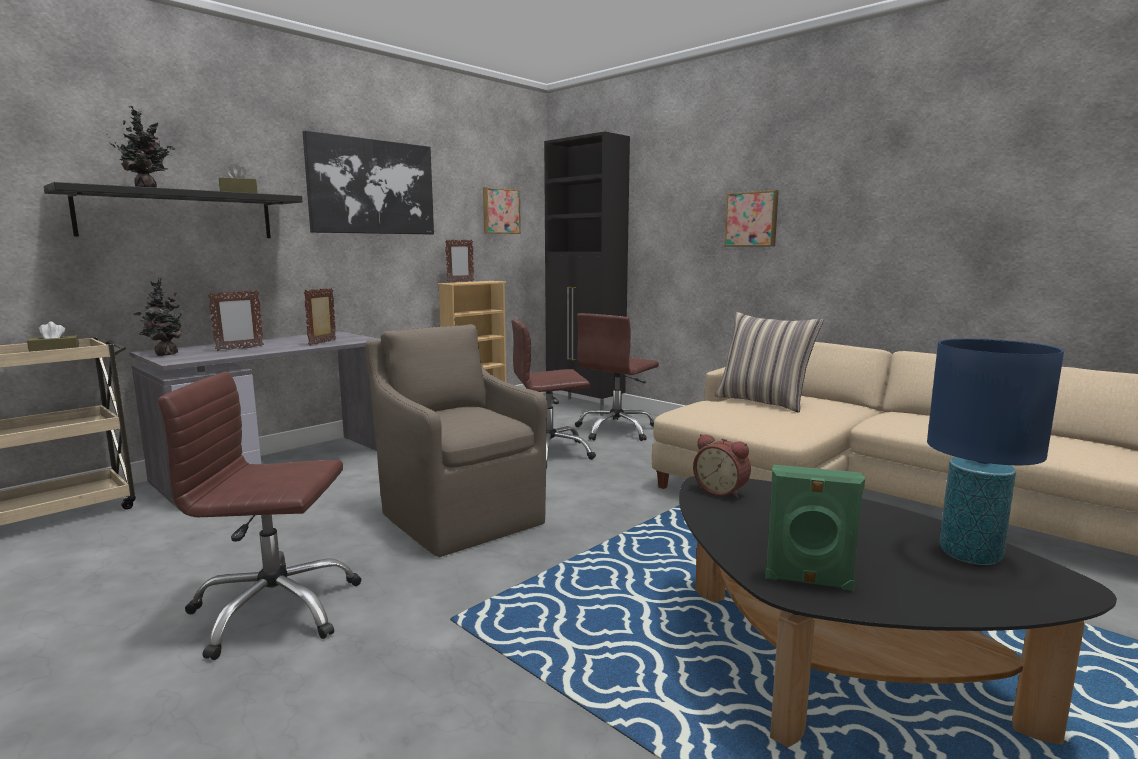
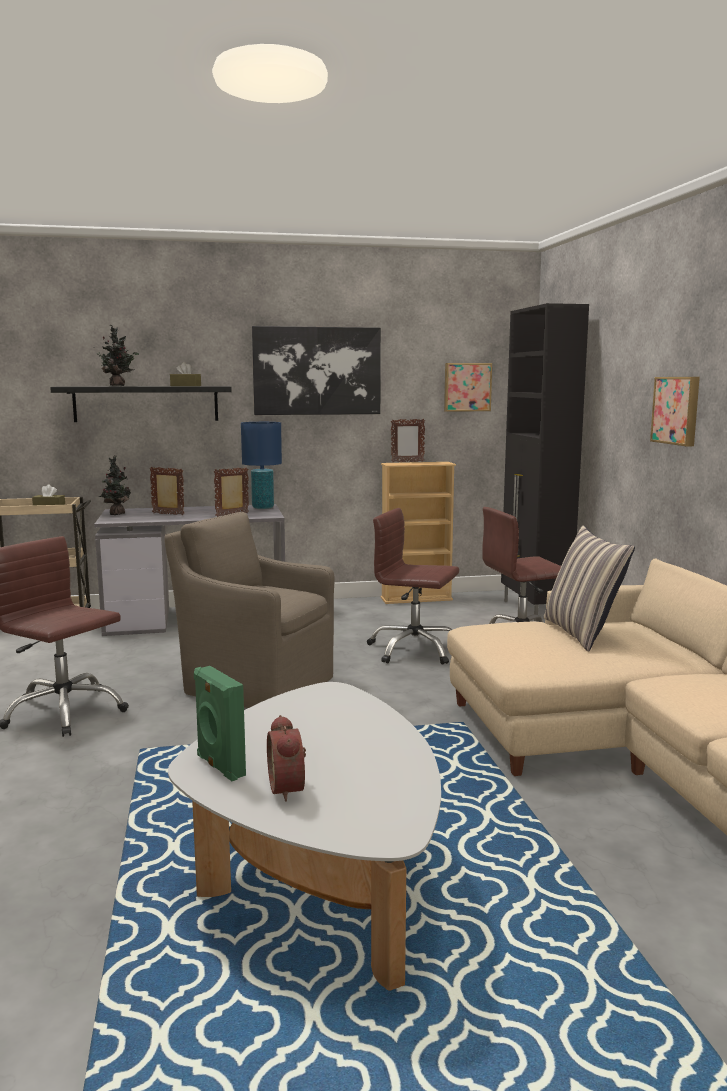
camera: 35 degrees right, 0 degrees up
picture frame [208,290,264,351] -> picture frame turned 150 degrees counterclockwise [150,467,184,515]
brown armchair [365,324,547,557] -> brown armchair turned 60 degrees counterclockwise [164,512,335,708]
black coffee table [679,476,1117,747] -> white coffee table [168,682,441,991]
alarm clock [693,434,751,498] -> alarm clock moved to [267,715,306,802]
blue table lamp [927,338,1064,565] -> blue table lamp moved to [241,422,282,509]

